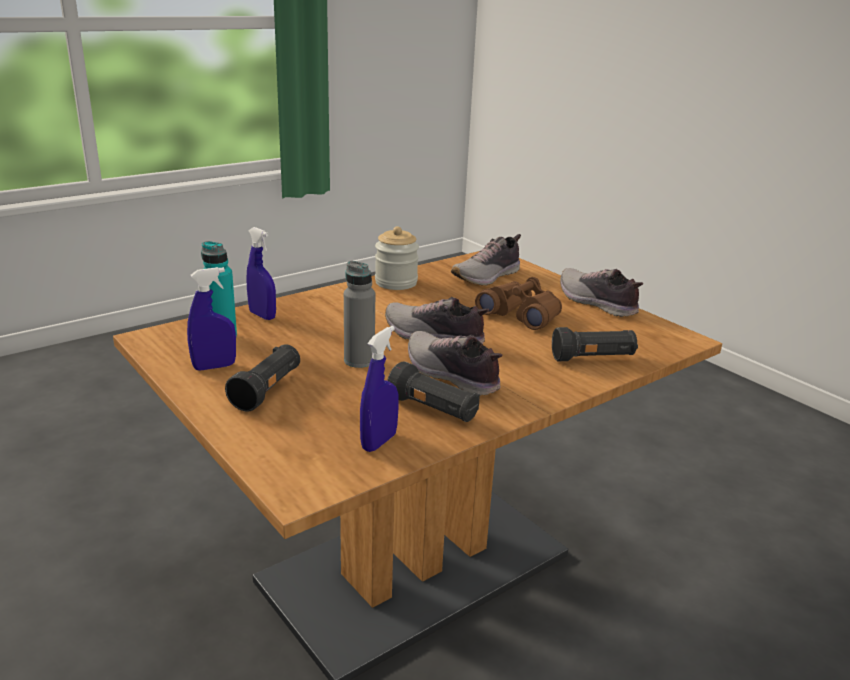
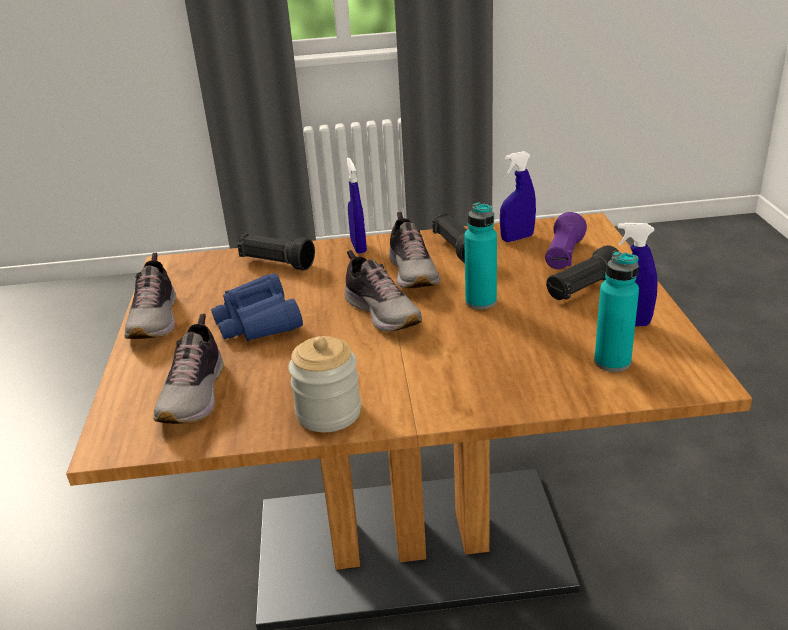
camera: 145 degrees left, 5 degrees up
blue spray bottle [246,227,276,320] -> blue spray bottle moved to [347,158,367,254]
grey bottle [344,261,375,368] -> turquoise bottle [464,202,497,310]
shoe [451,234,521,286] -> shoe turned 105 degrees clockwise [153,314,224,424]
brown binoculars [475,277,562,330] -> blue binoculars [211,273,303,341]
none -> purple flashlight [545,212,587,269]

